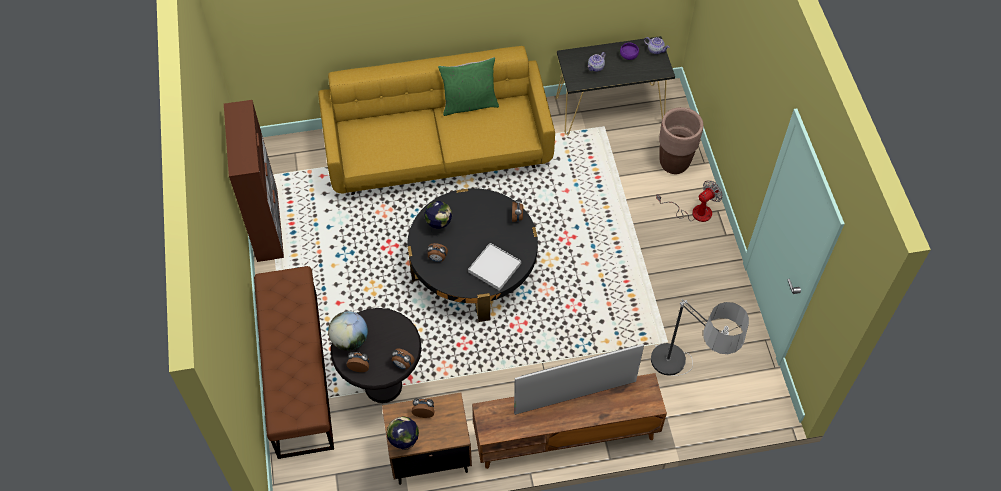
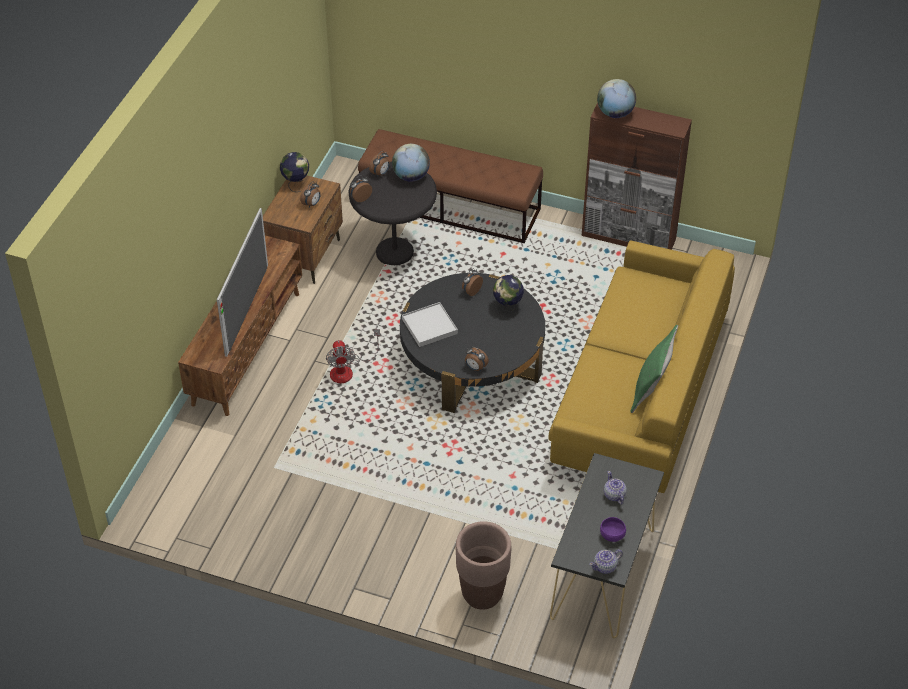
camera: 120 degrees right, 10 degrees down
floor lamp [651,299,749,376] -> none
fan [656,180,723,222] -> fan moved to [326,329,380,383]
none -> globe [597,79,636,118]

